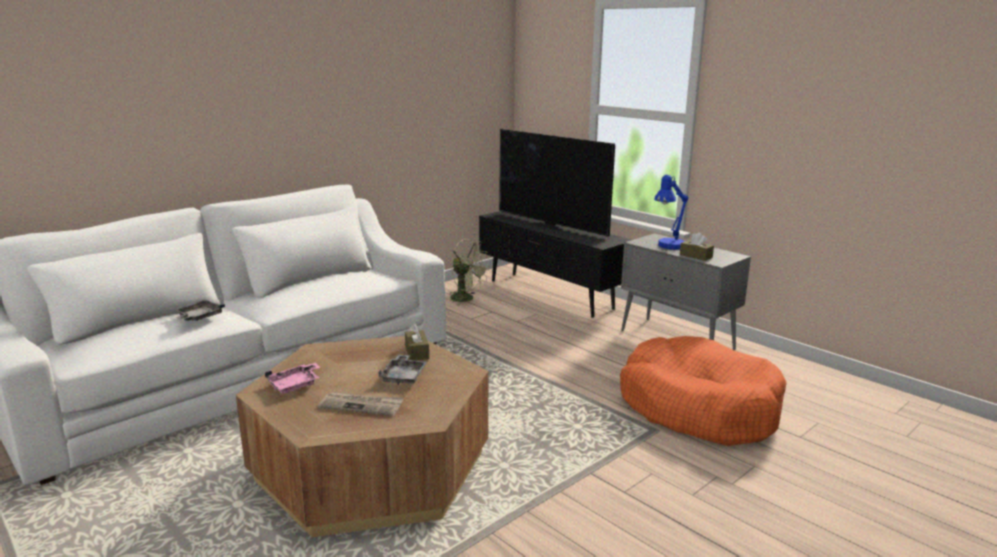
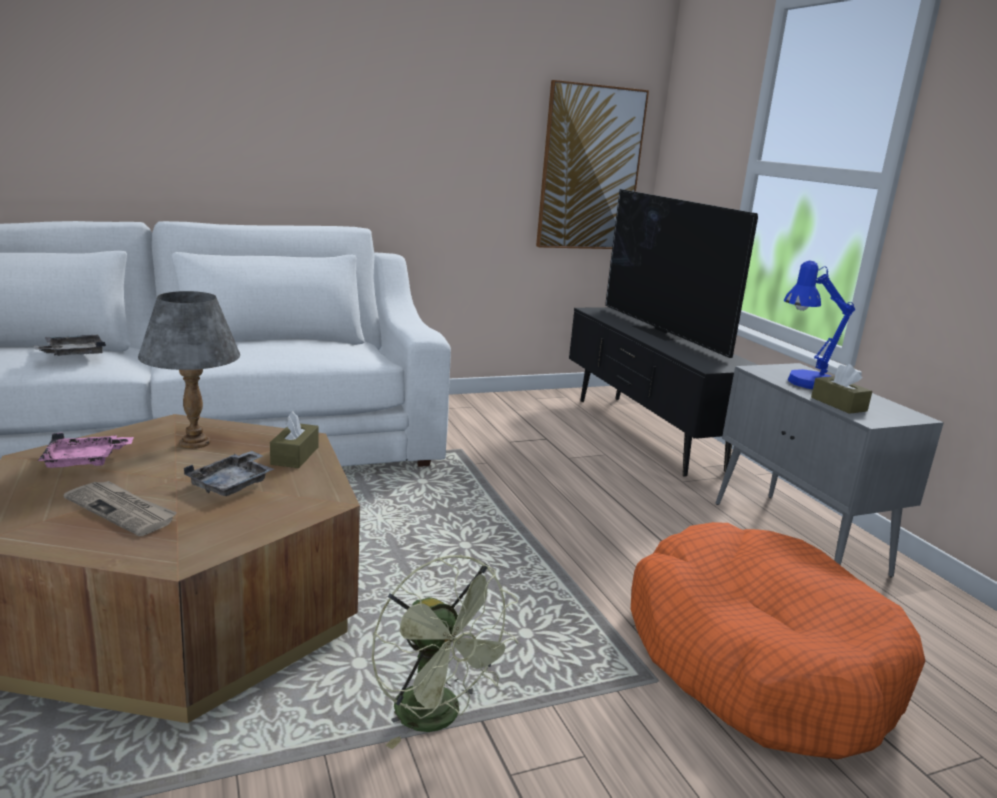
camera: 20 degrees right, 0 degrees up
green fan [450,239,490,306] -> green fan moved to [372,555,519,749]
none -> grey table lamp [138,291,240,449]
none -> picture [536,80,649,249]

